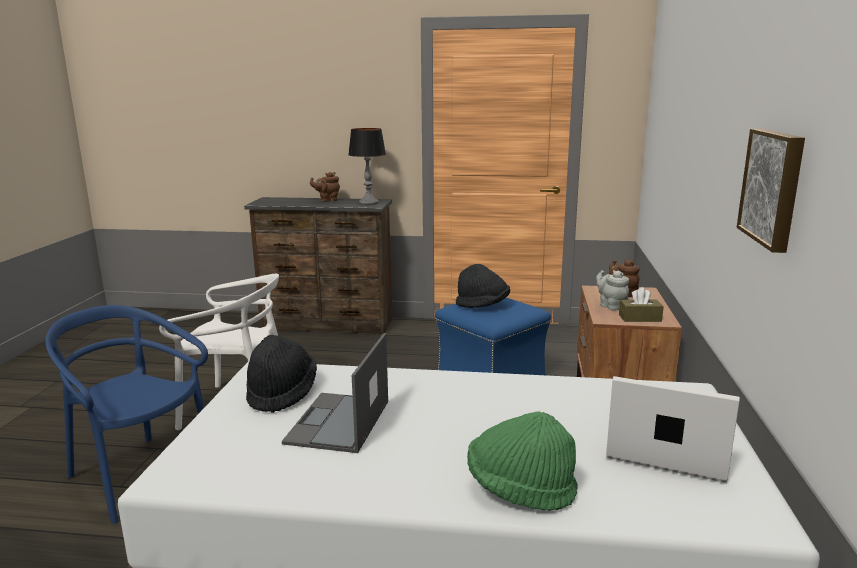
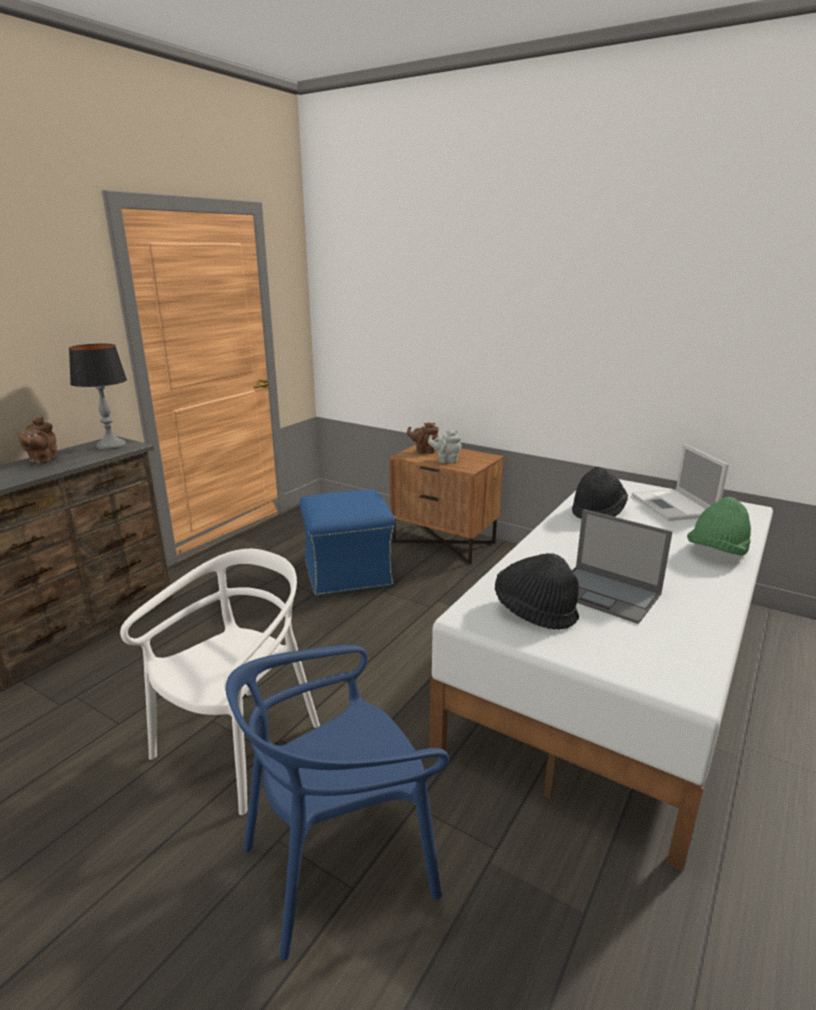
camera: 65 degrees left, 5 degrees up
black hat [456,264,510,308] -> black hat moved to [572,467,628,519]
laptop [606,376,740,483] -> laptop turned 60 degrees counterclockwise [632,444,729,521]
brown tissue box [619,287,664,322] -> none
picture [737,129,805,253] -> none

